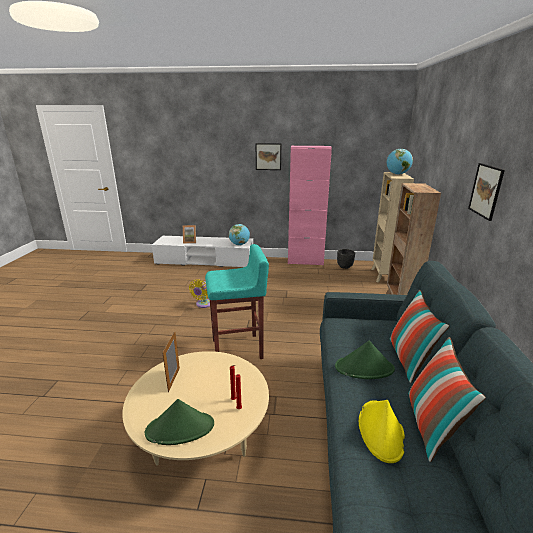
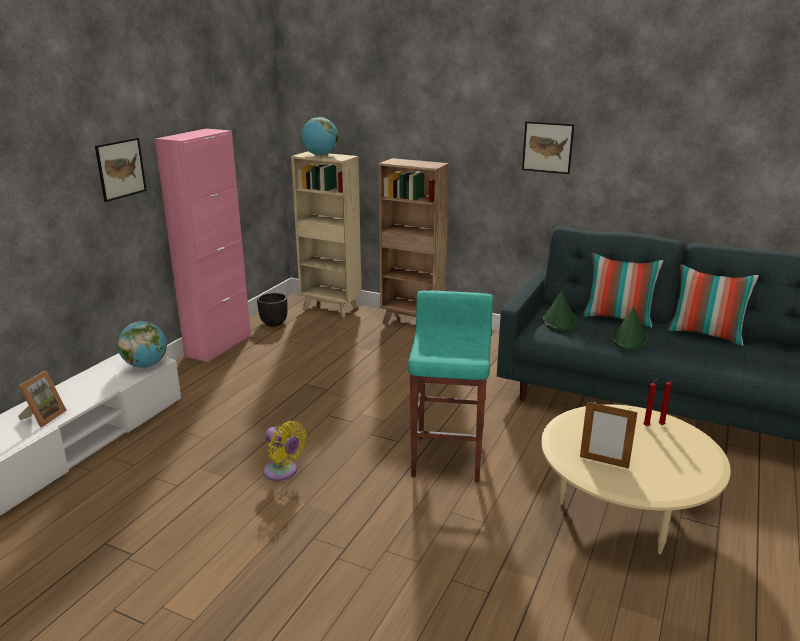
camera: 70 degrees left, 0 degrees up
green hat [145,399,214,445] -> green hat moved to [543,291,577,331]
yellow hat [359,400,405,463] -> none

